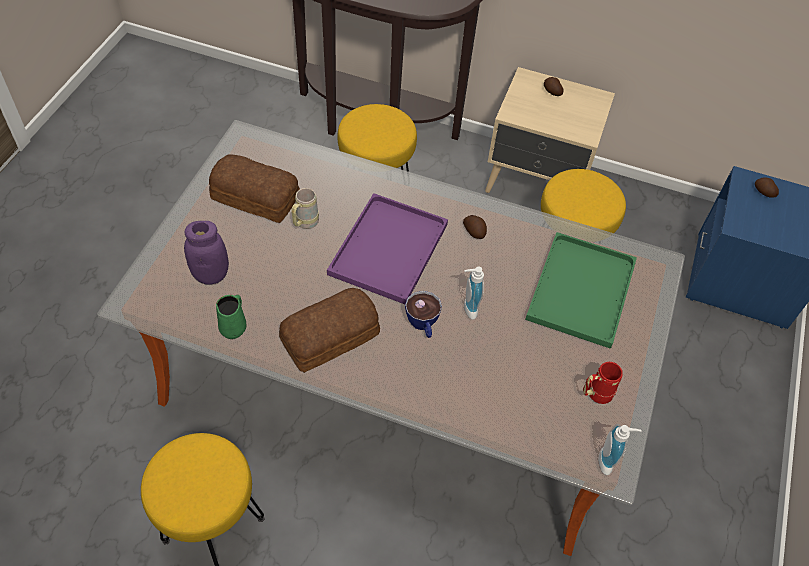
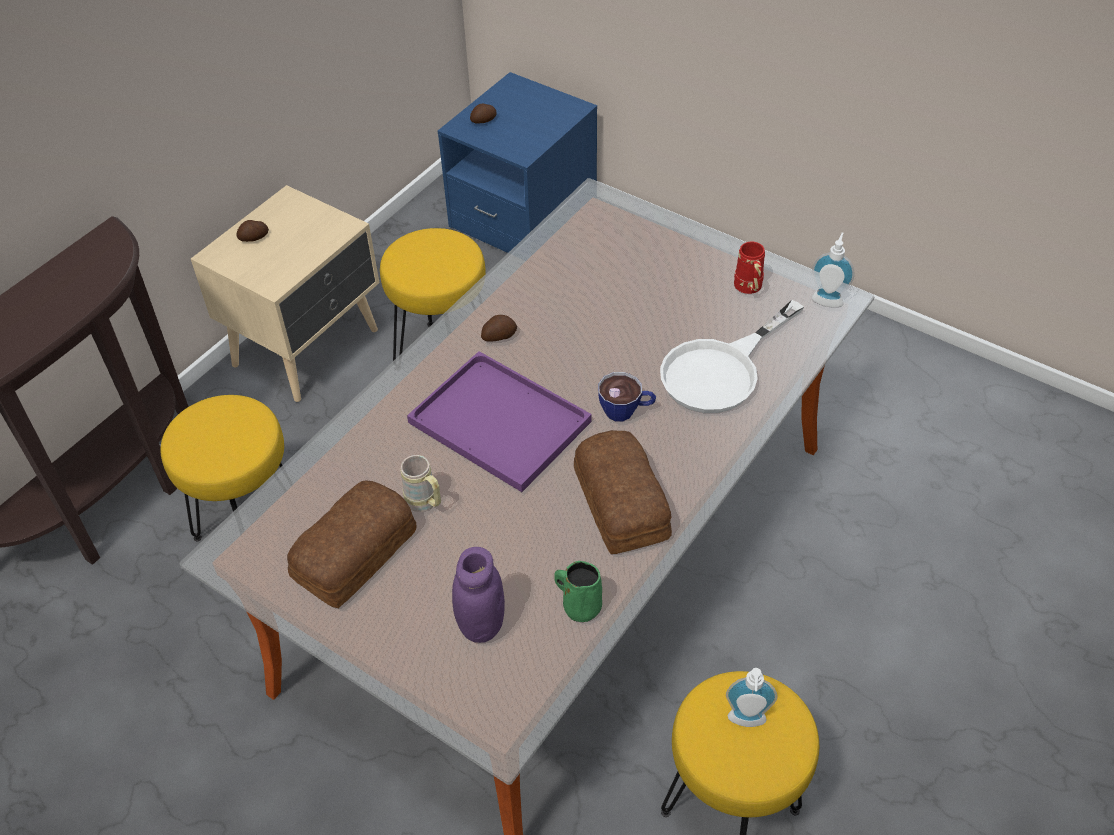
camera: 70 degrees left, 5 degrees down
soap dispenser [464,267,484,320] -> soap dispenser moved to [726,668,778,727]
green tray [525,232,637,349] -> none
none -> white frying pan [660,300,804,413]

